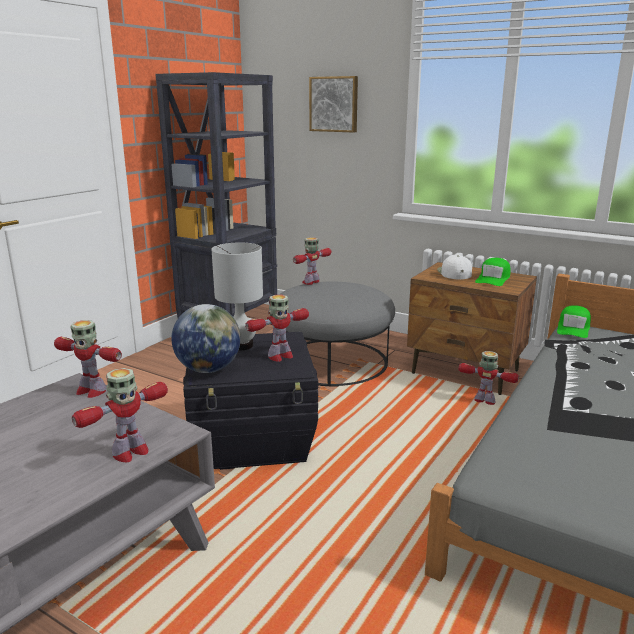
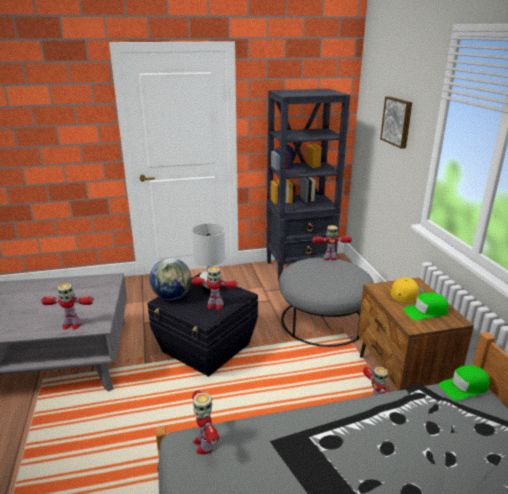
camera: 45 degrees right, 5 degrees up
toy robot [54,320,122,398] -> toy robot moved to [192,391,219,455]
white cap [437,255,472,280] -> yellow cap [390,277,424,302]

